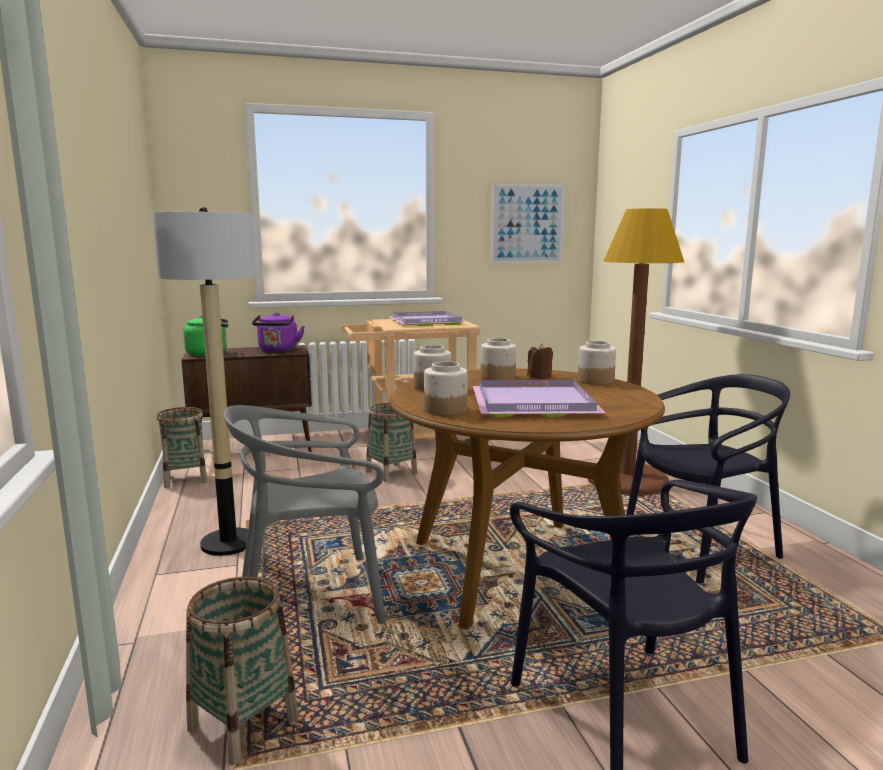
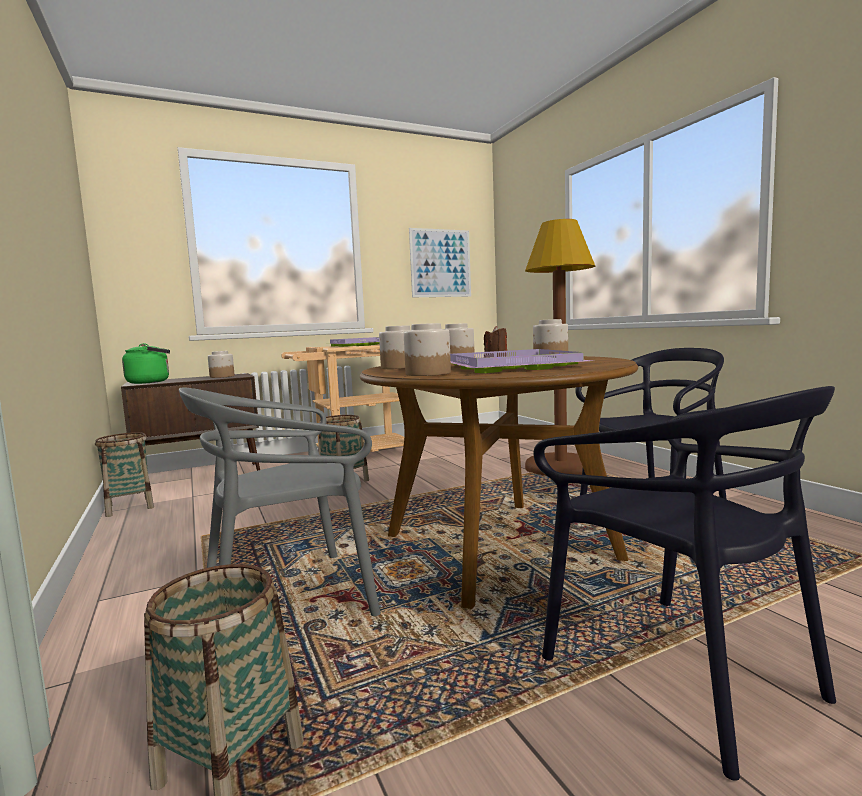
camera: 10 degrees left, 5 degrees down
floor lamp [153,207,256,556] -> none
purple kettle [252,312,305,352] -> jar [208,351,235,378]

